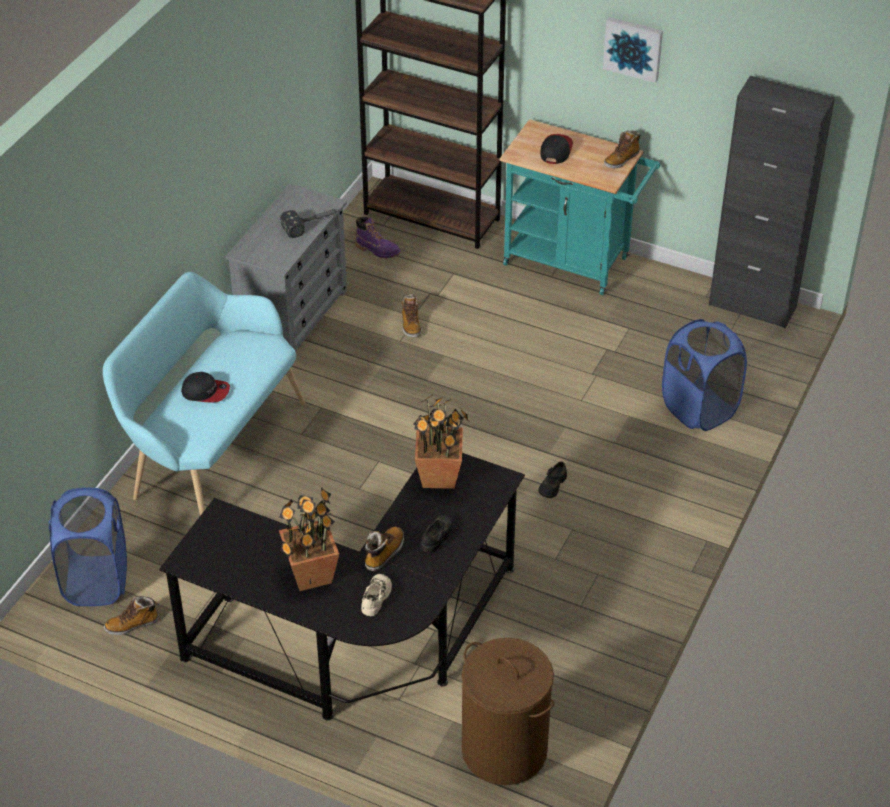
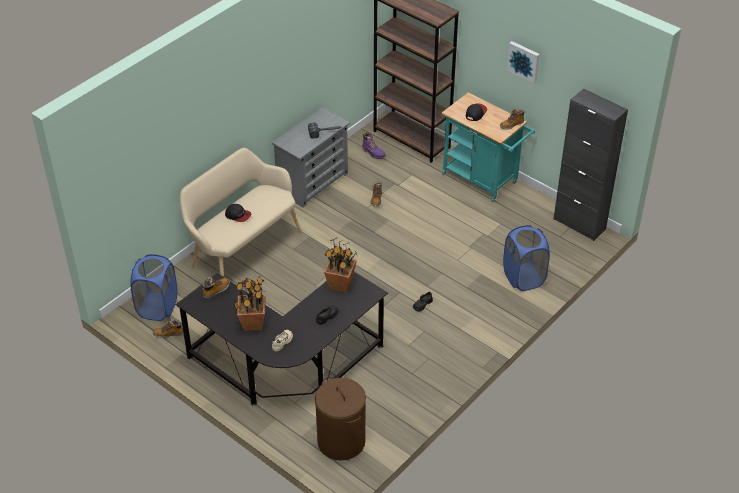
camera: 15 degrees right, 0 degrees up
turquoise bench [103,272,305,516] -> beige bench [180,148,302,277]
boot [365,527,404,571] -> boot moved to [202,277,230,299]

